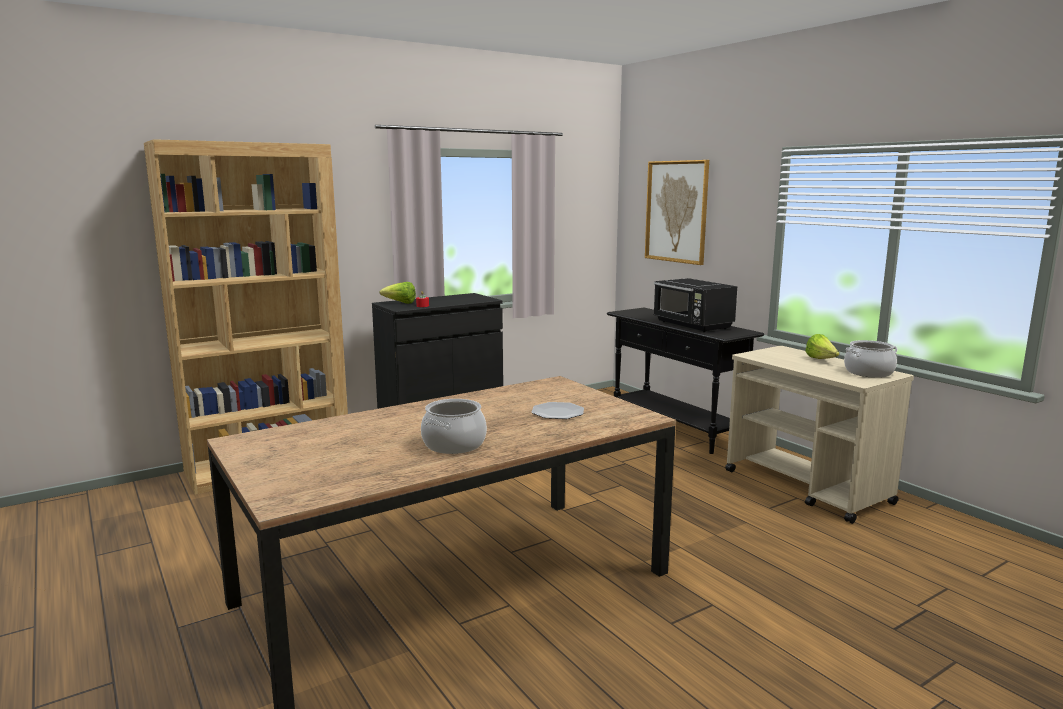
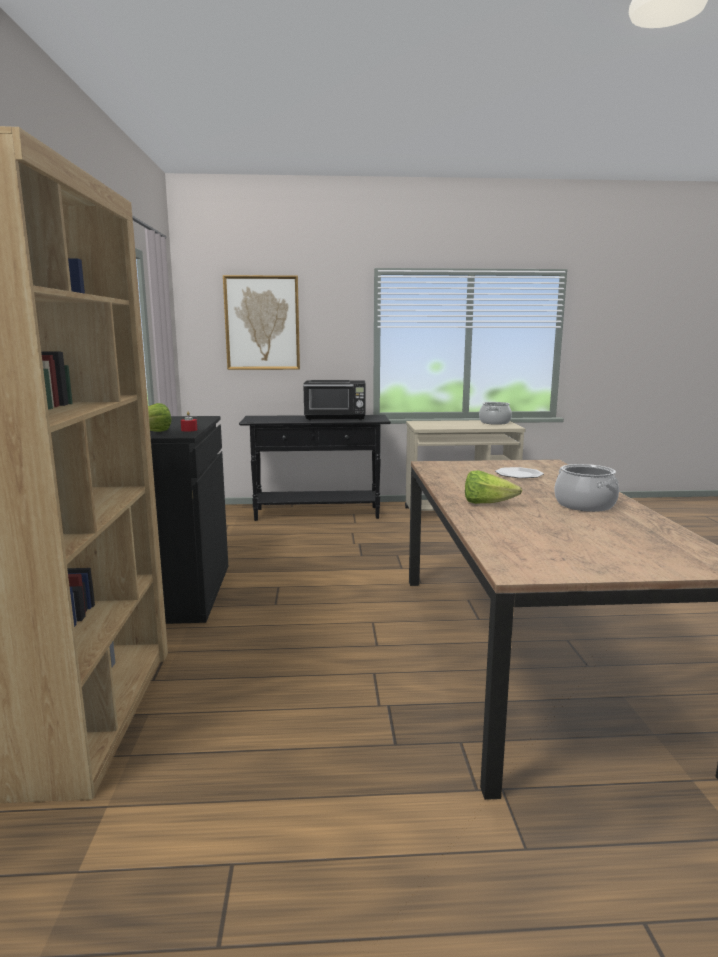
camera: 60 degrees left, 0 degrees up
lettuce [805,334,840,359] -> lettuce moved to [465,470,522,504]

